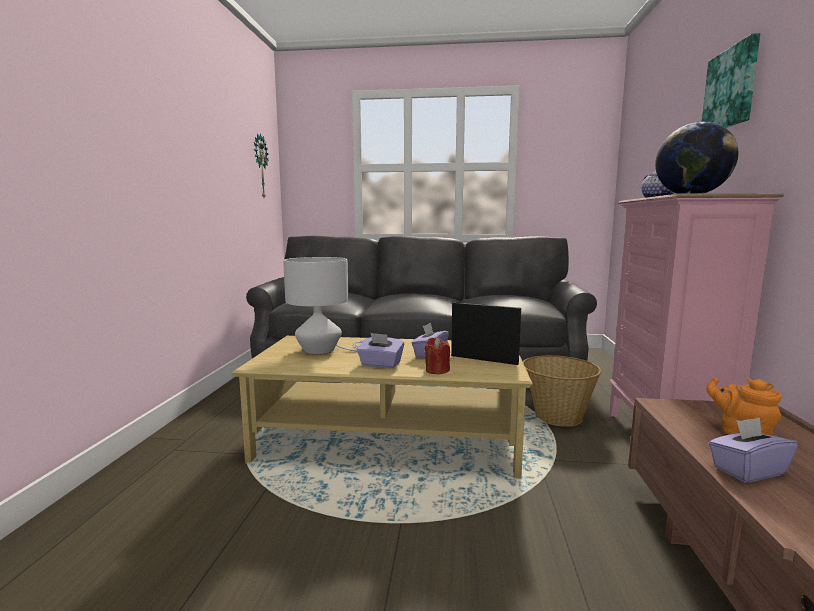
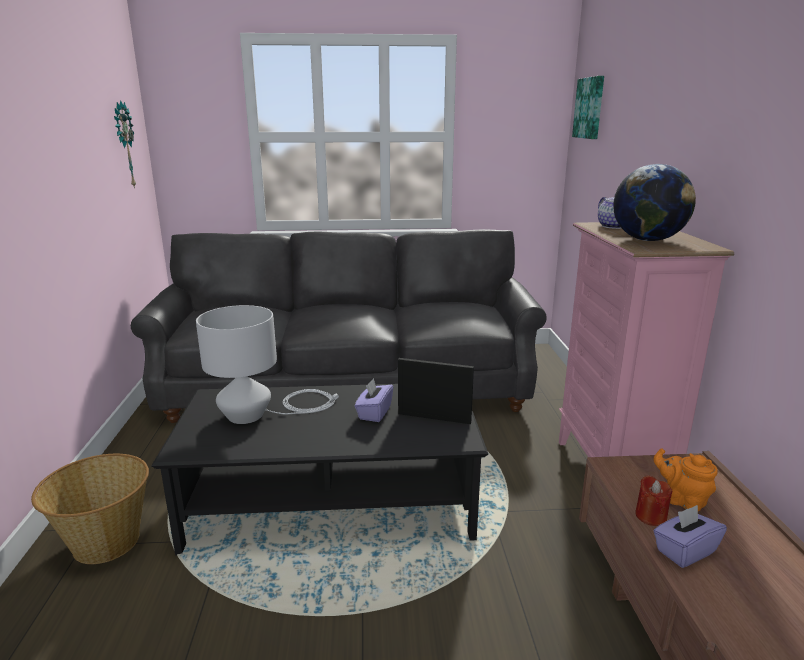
camera: 10 degrees left, 10 degrees up
beige coffee table [231,336,533,478] -> black coffee table [151,384,488,555]
purple tissue box [357,333,404,368] -> none
red candle [425,337,450,374] -> red candle moved to [635,475,672,526]
basket [523,355,602,427] -> basket moved to [31,454,149,564]
picture [702,33,760,128] -> picture moved to [572,76,604,139]

